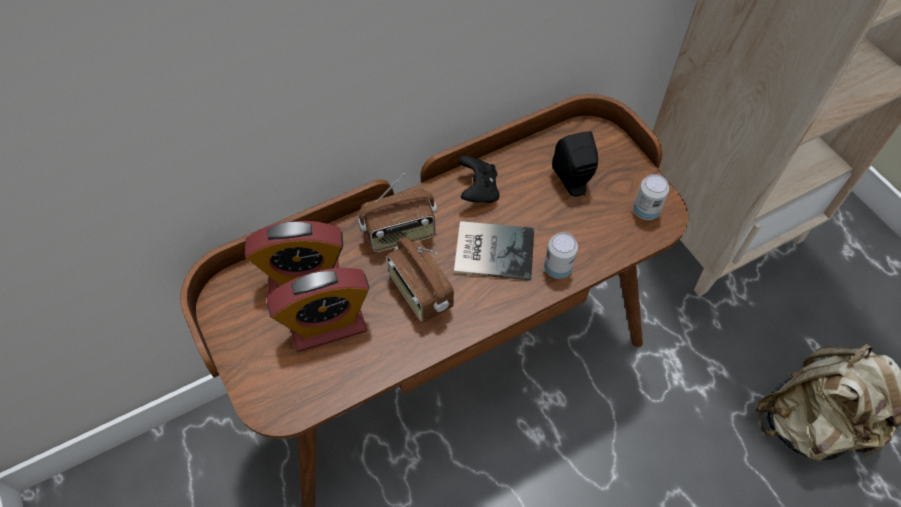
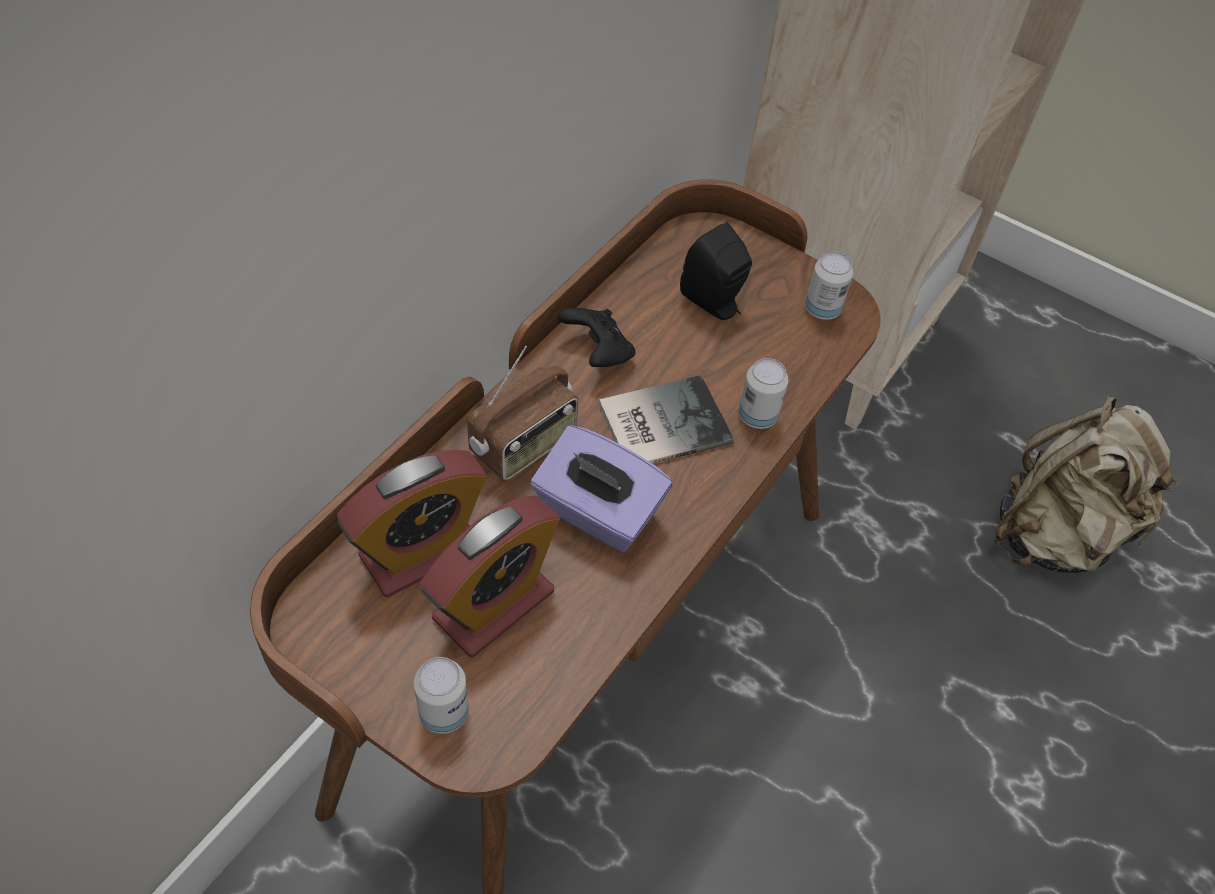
camera: 30 degrees left, 5 degrees down
radio [387,237,454,323] -> purple tissue box [530,425,672,552]
none -> can [414,657,469,734]

